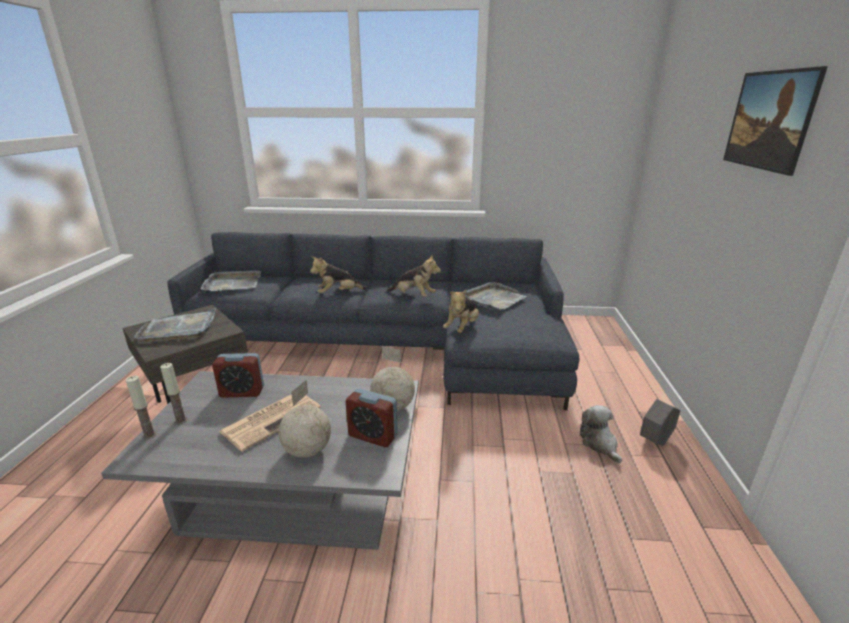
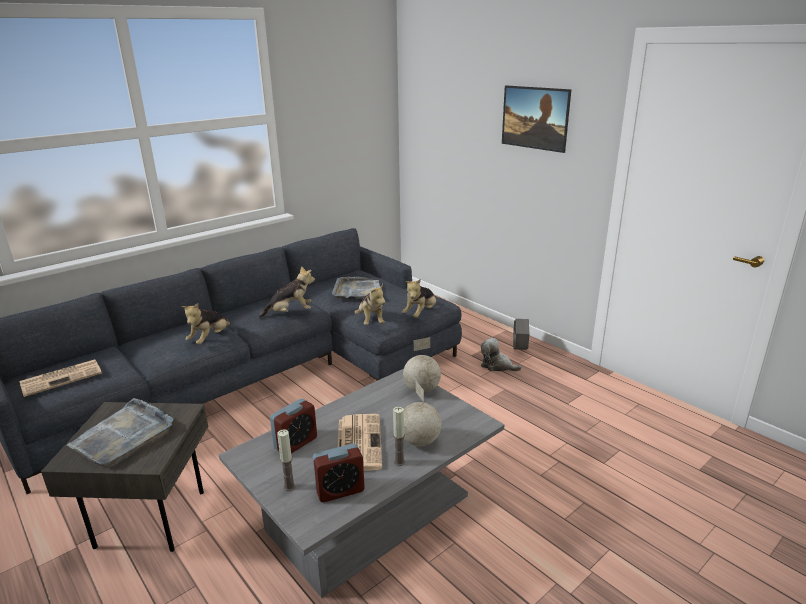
camera: 45 degrees left, 0 degrees up
candle [126,376,156,440] -> candle moved to [393,407,405,466]
grey tray [201,270,261,291] -> newspaper [19,359,102,397]
alarm clock [346,388,398,447] -> alarm clock moved to [312,443,365,502]
none -> plush toy [402,279,436,318]

